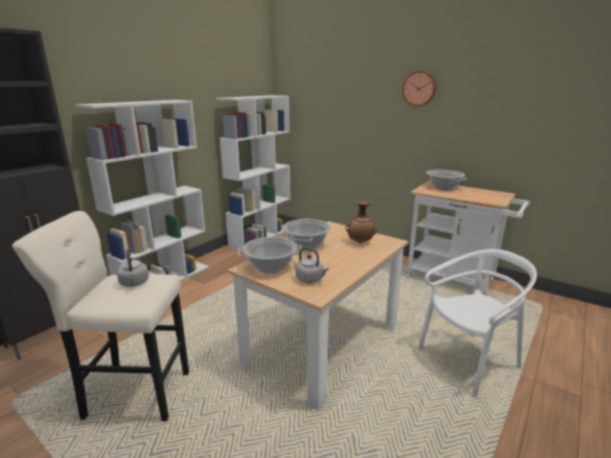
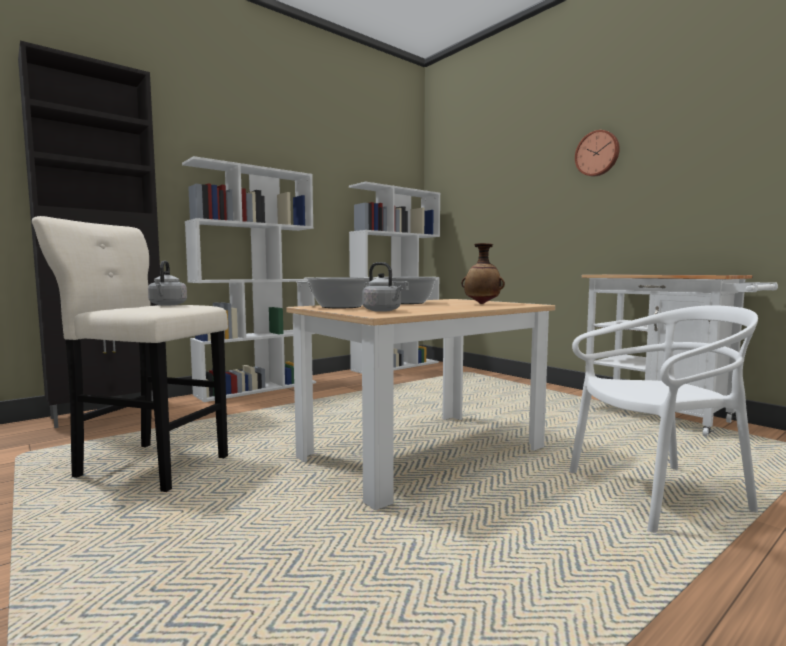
camera: 15 degrees right, 15 degrees down
cooking pot [425,170,467,190] -> none

